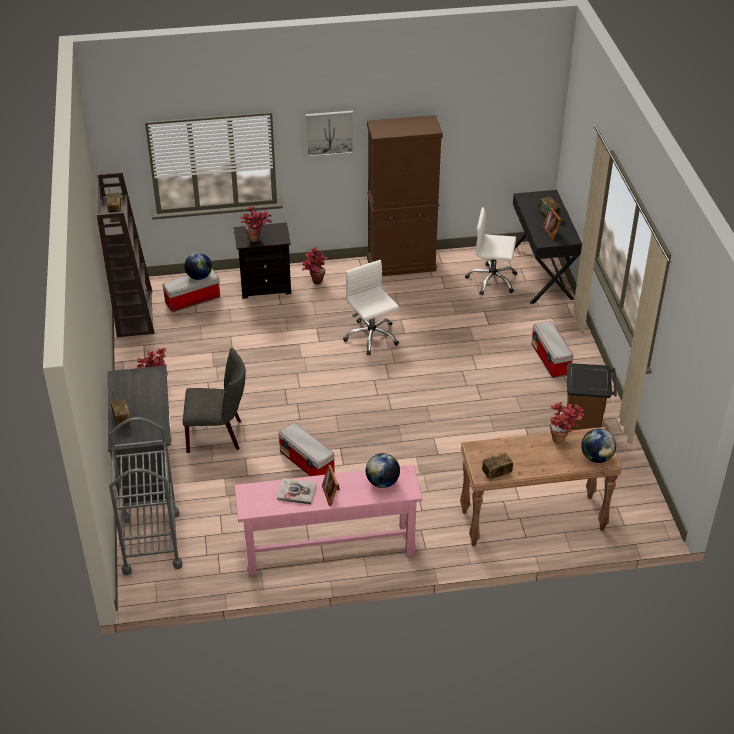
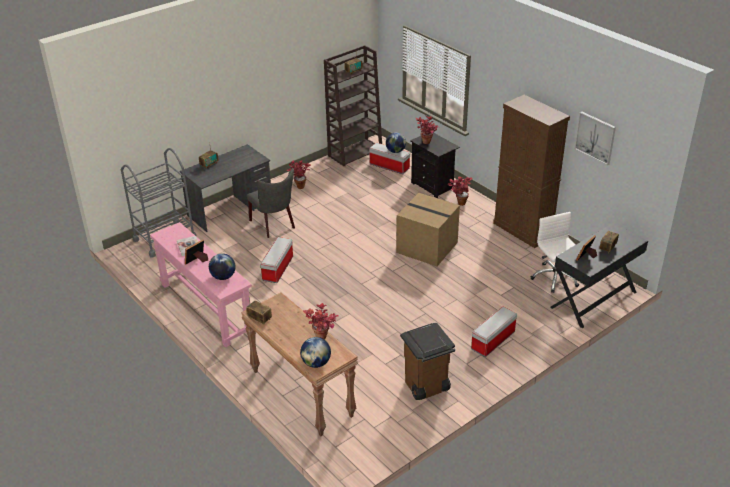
camera: 60 degrees right, 5 degrees down
picture [305,111,354,157] -> picture moved to [574,111,616,165]
white office chair [343,260,399,355] -> cardboard box [396,193,460,266]

